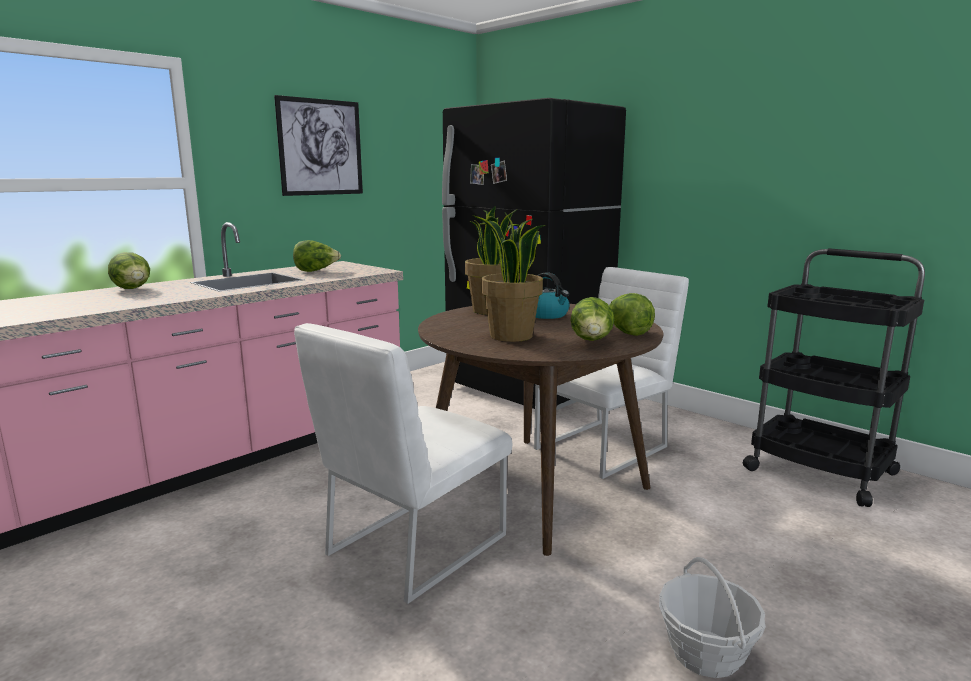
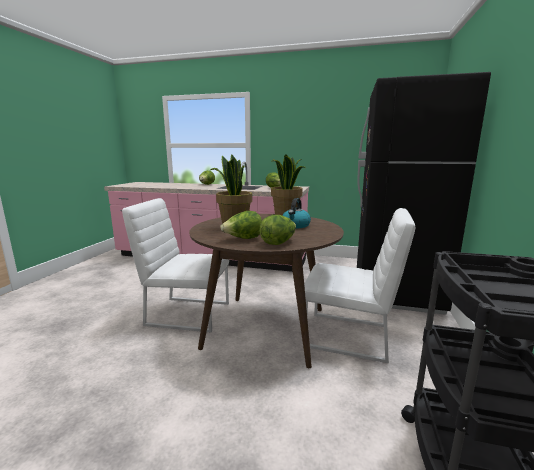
camera: 60 degrees right, 0 degrees up
picture [274,95,363,196] -> none
basket [659,557,766,678] -> none

